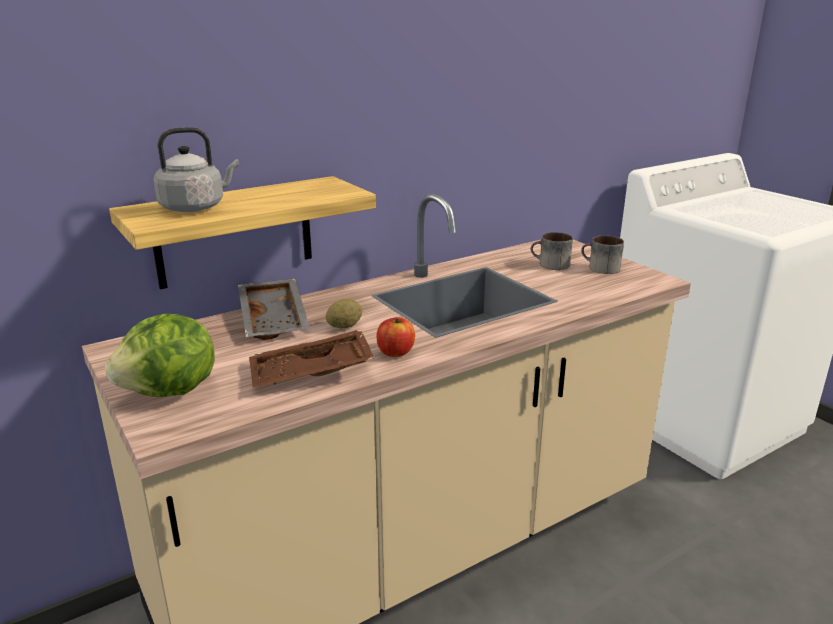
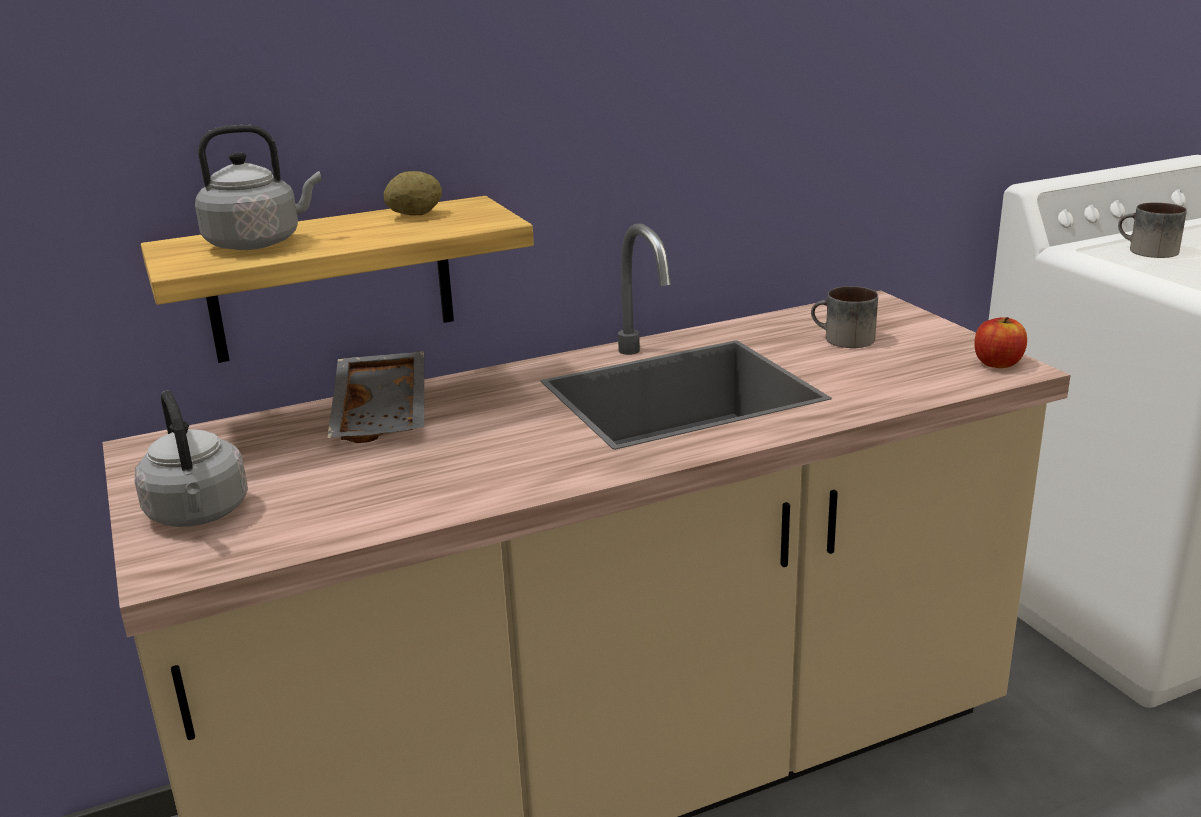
camera: 10 degrees right, 0 degrees up
lettuce [105,313,215,397] -> grey kettle [134,391,248,527]
brown tray [249,329,374,387] -> none
potato [326,299,362,329] -> potato moved to [383,171,442,216]
apple [377,317,415,357] -> apple moved to [974,317,1027,368]
mug [581,235,624,274] -> mug moved to [1118,202,1187,258]

